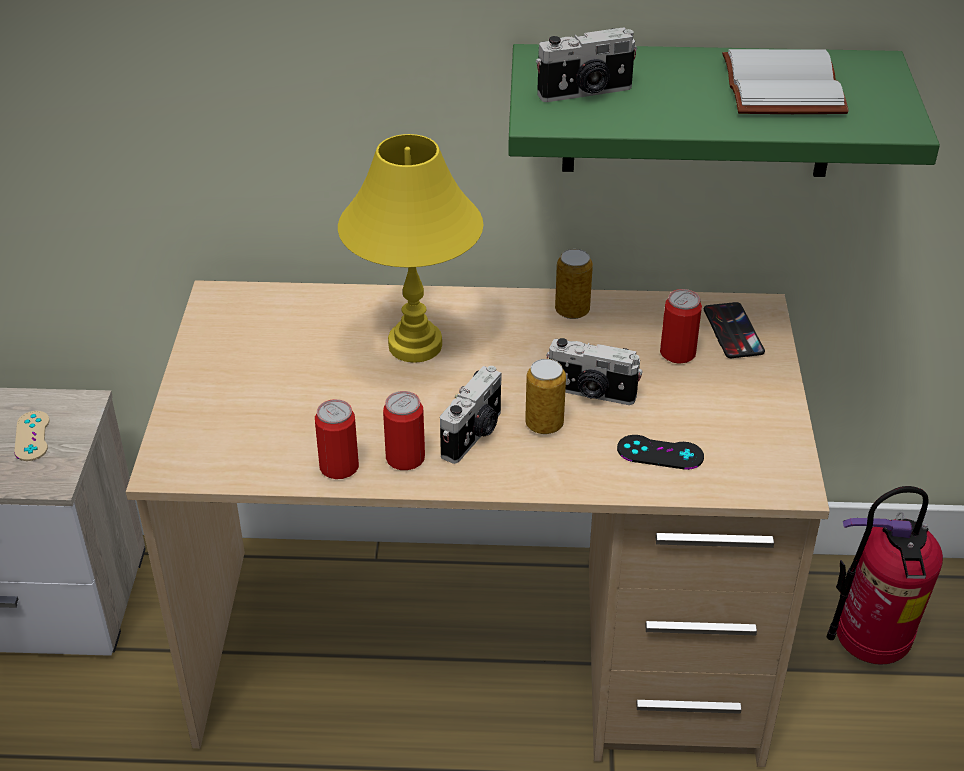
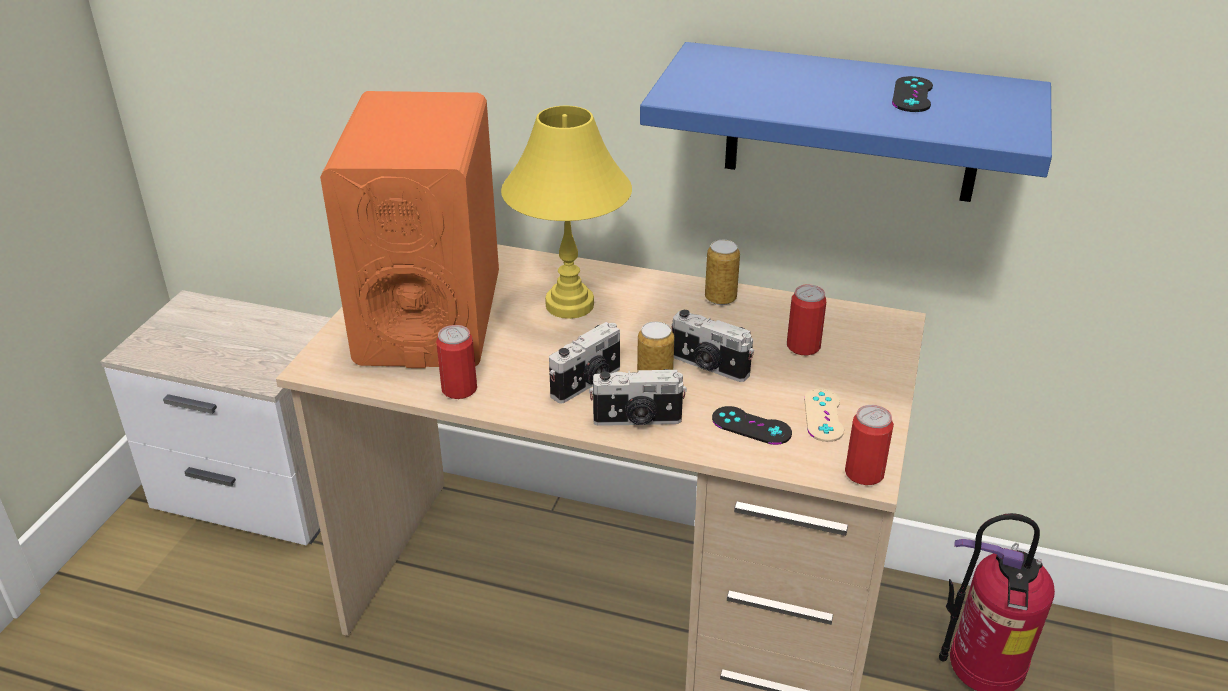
camera: 15 degrees right, 5 degrees down
beige game controller [14,411,50,461] -> beige game controller moved to [804,389,844,442]
can [383,391,425,470] -> can moved to [845,405,894,485]
green shelf [508,44,940,177] -> blue shelf [640,42,1052,202]
camera [536,27,637,102] -> camera moved to [589,369,687,426]
phone [704,302,765,358] -> none
white book [722,49,849,114] -> black game controller [892,76,933,112]
none -> orange speaker [320,91,499,368]

